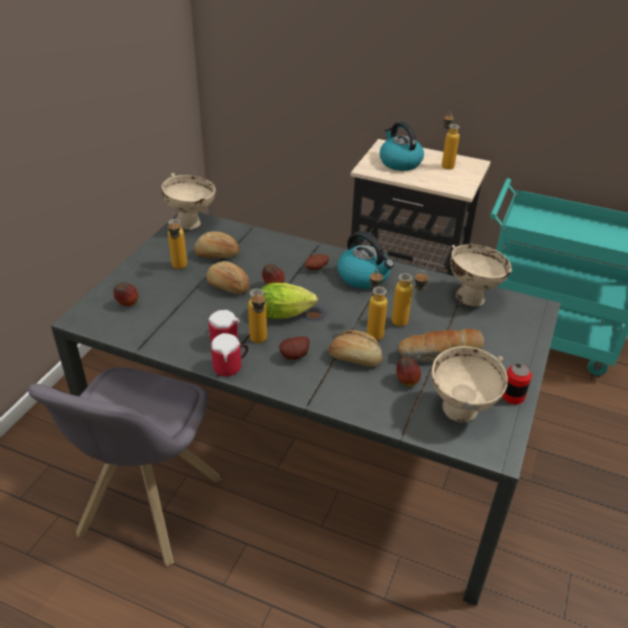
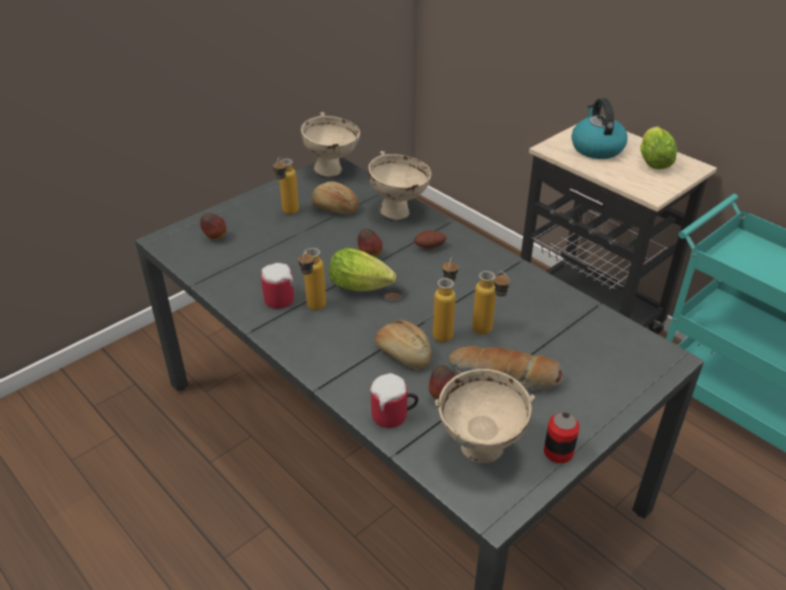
camera: 25 degrees right, 0 degrees up
grey chair [28,367,222,566] -> none
bread [206,261,250,293] -> none
mug [211,333,248,376] -> mug moved to [370,373,418,428]
potato [279,336,310,360] -> none
kettle [338,231,394,289] -> none
bottle [442,111,459,170] -> lettuce [640,127,677,169]
beige bowl [450,244,512,307] -> beige bowl moved to [368,151,432,220]

